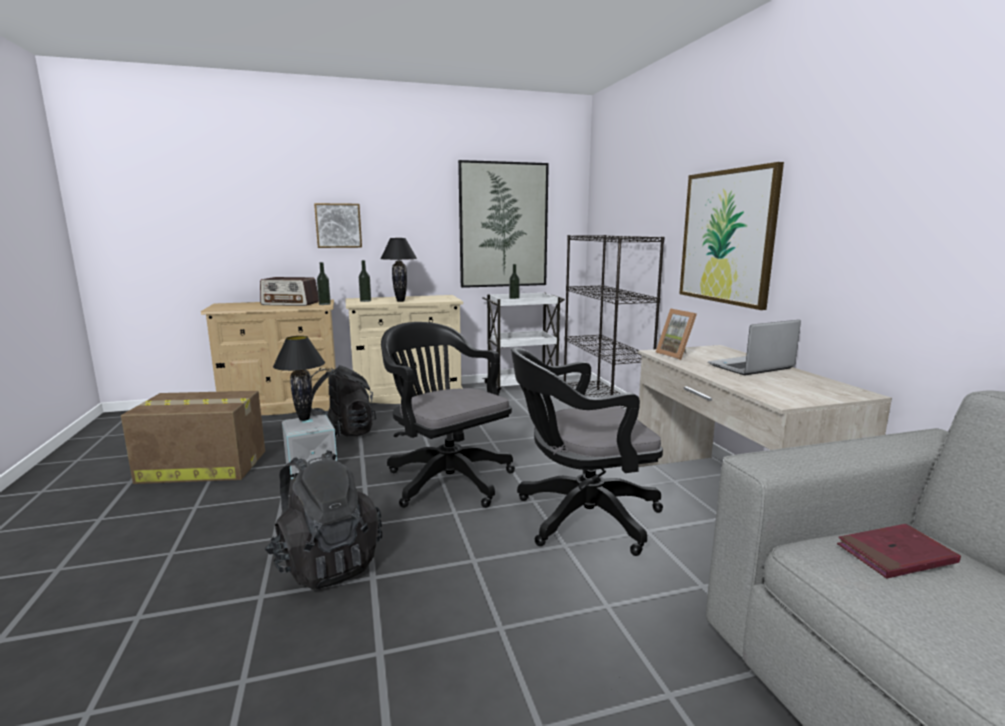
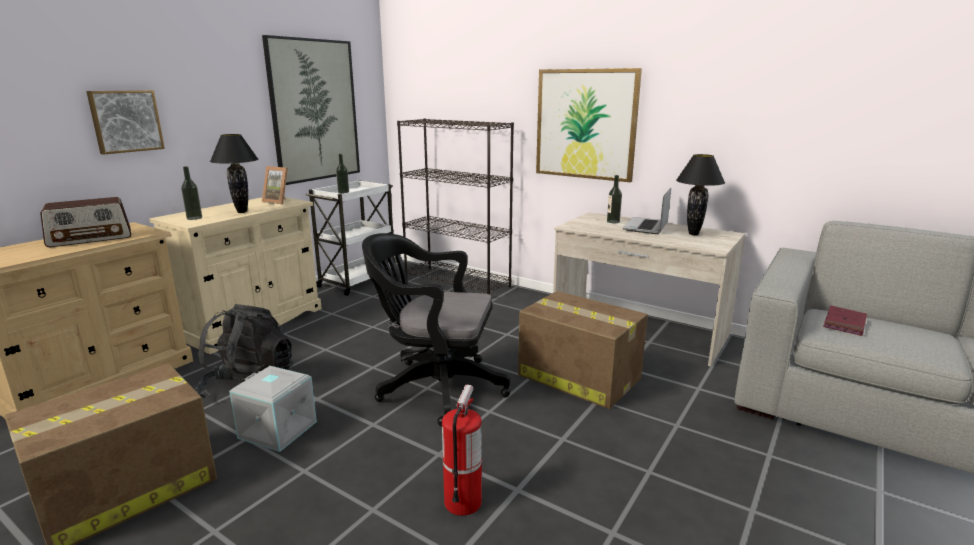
camera: 40 degrees left, 5 degrees up
black backpack [265,450,382,590] -> fire extinguisher [442,385,482,516]
black table lamp [273,336,325,421] -> black table lamp moved to [676,154,725,235]
bottle [317,262,331,305] -> bottle moved to [607,175,622,223]
black office chair [511,348,663,556] -> cardboard box [518,291,648,409]
picture frame [656,308,697,360] -> picture frame moved to [262,166,288,204]

